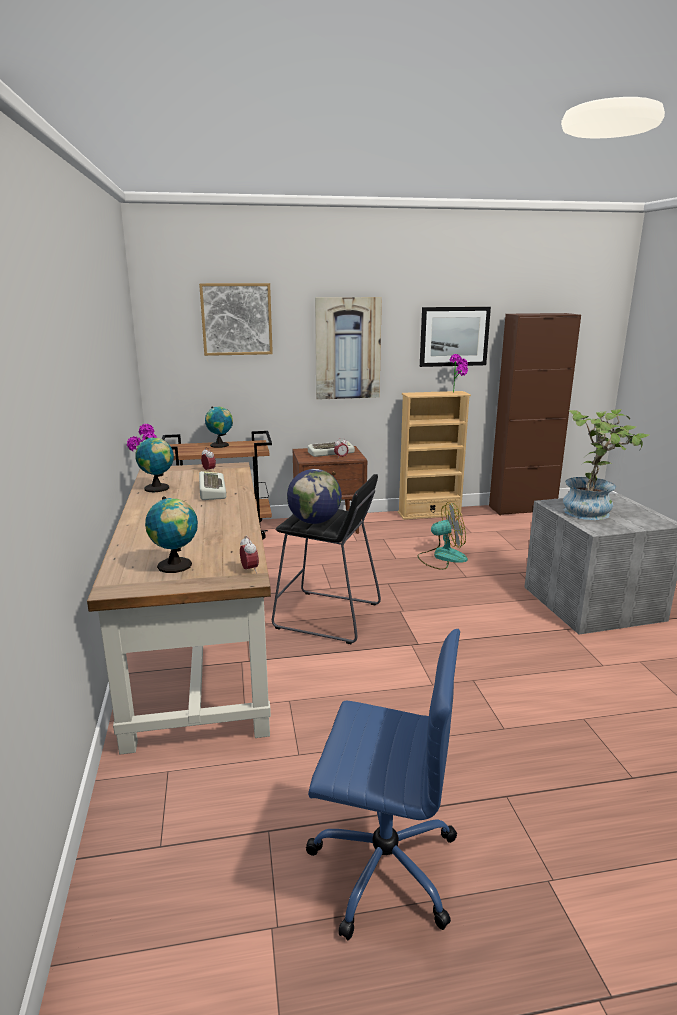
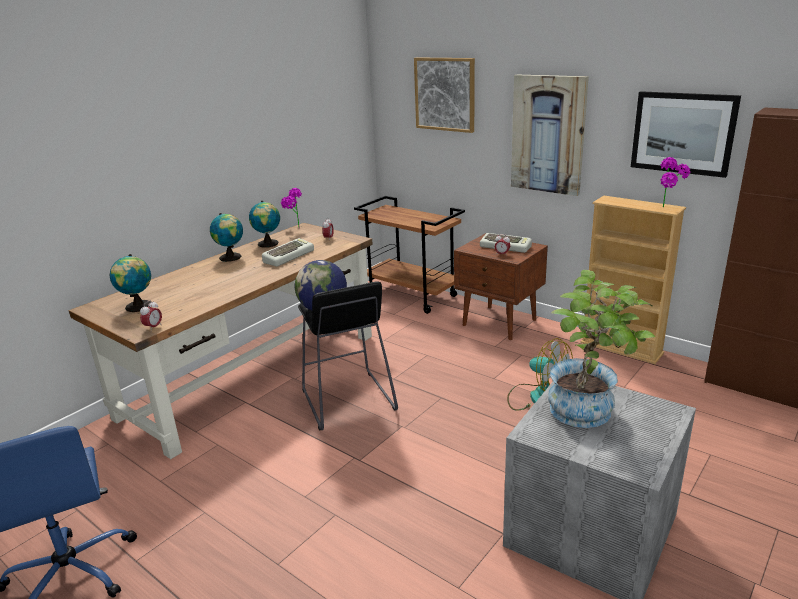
camera: 50 degrees right, 5 degrees up
globe [205,407,233,448] -> globe moved to [210,213,243,262]

